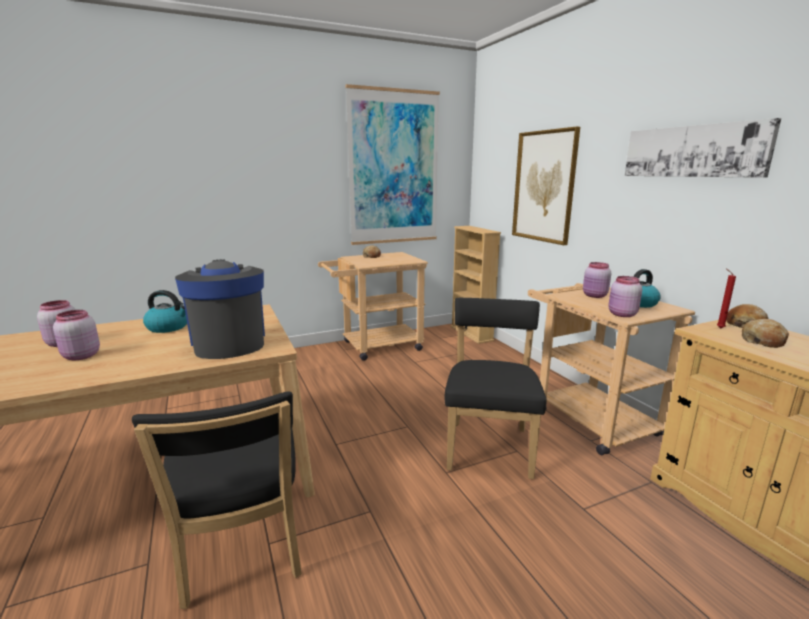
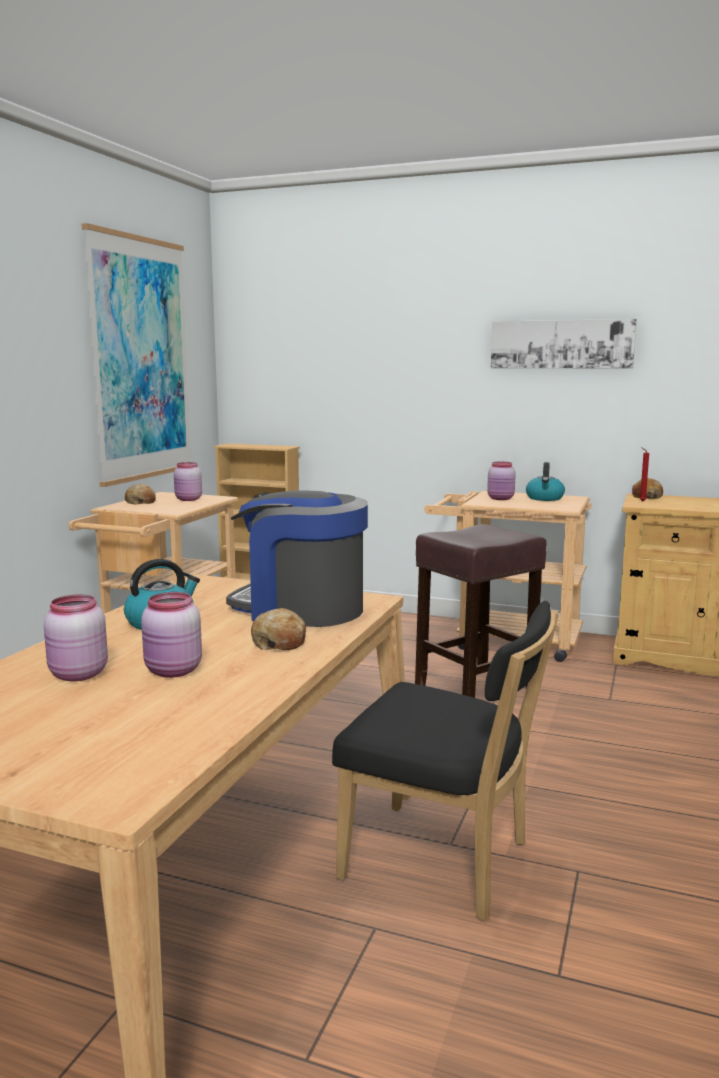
camera: 45 degrees left, 5 degrees down
black chair [445,298,546,479] -> brown stool [415,524,547,698]
picture [512,127,580,245] -> none
pink jar [608,276,642,317] -> pink jar moved to [174,462,202,501]
bread [742,319,789,348] -> bread moved to [251,608,306,650]

